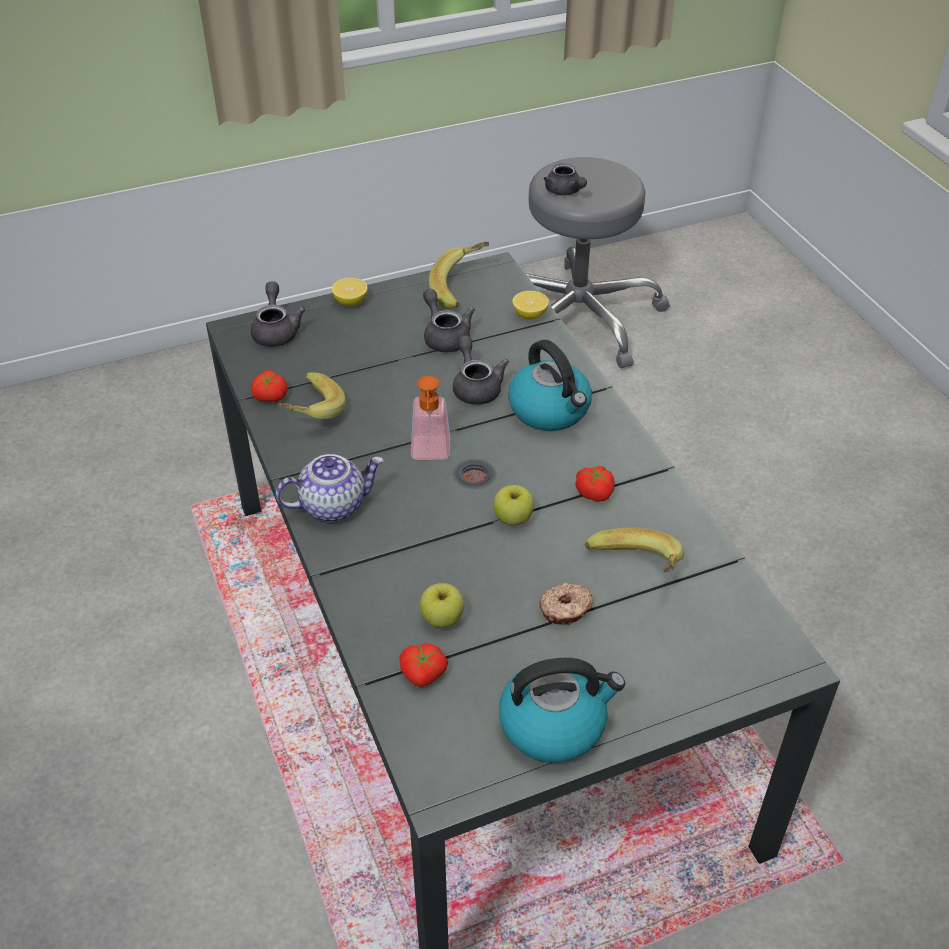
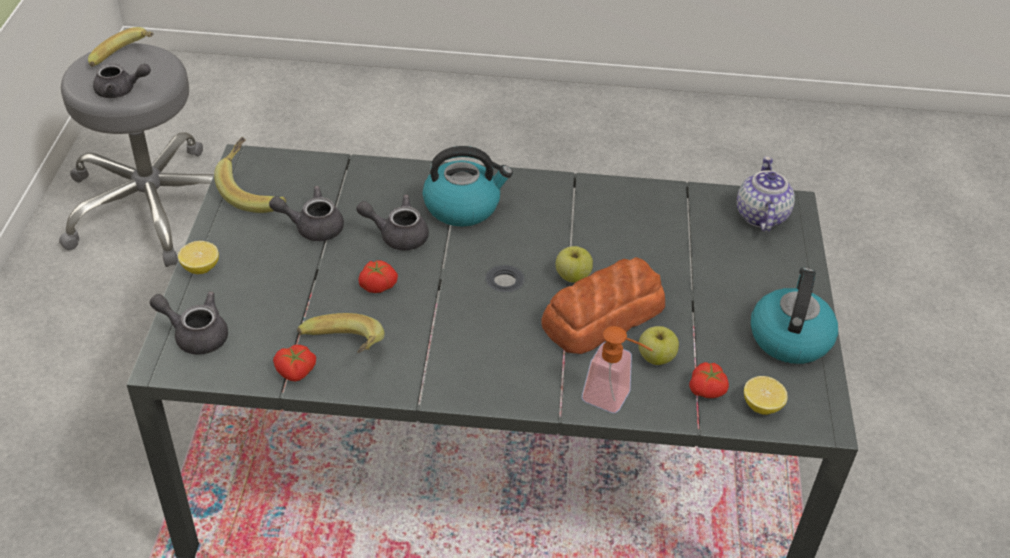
camera: 65 degrees left, 0 degrees up
teapot [276,454,384,522] -> teapot moved to [737,156,795,232]
soap dispenser [411,375,450,460] -> soap dispenser moved to [582,326,653,413]
lemon [512,291,549,319] -> lemon moved to [744,376,788,415]
donut [539,583,593,625] -> none
tomato [575,466,615,502] -> tomato moved to [358,261,398,293]
banana [585,528,684,573] -> banana moved to [88,27,154,67]
none -> bread [541,257,665,354]

